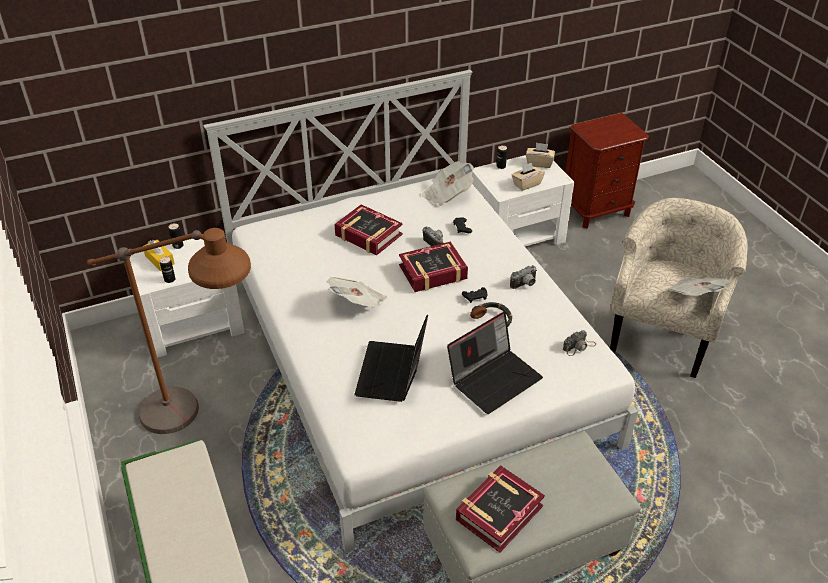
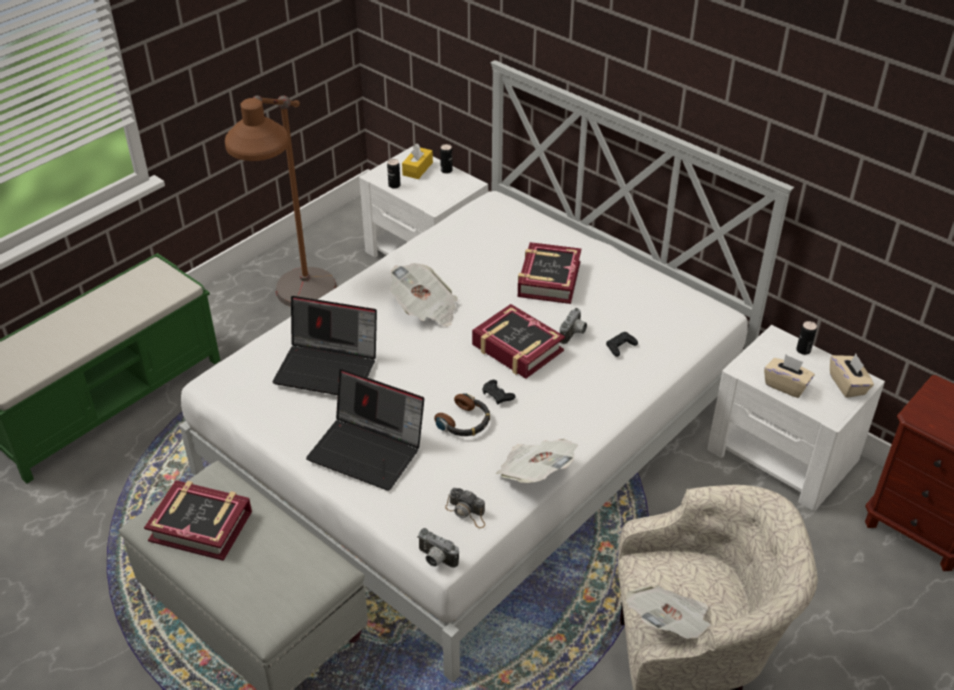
camera: 65 degrees right, 0 degrees up
laptop [354,315,428,402] -> laptop turned 150 degrees counterclockwise [273,296,377,395]
newspaper [422,161,474,206] -> newspaper moved to [496,439,578,483]
camera [510,265,537,289] -> camera moved to [417,528,459,568]

